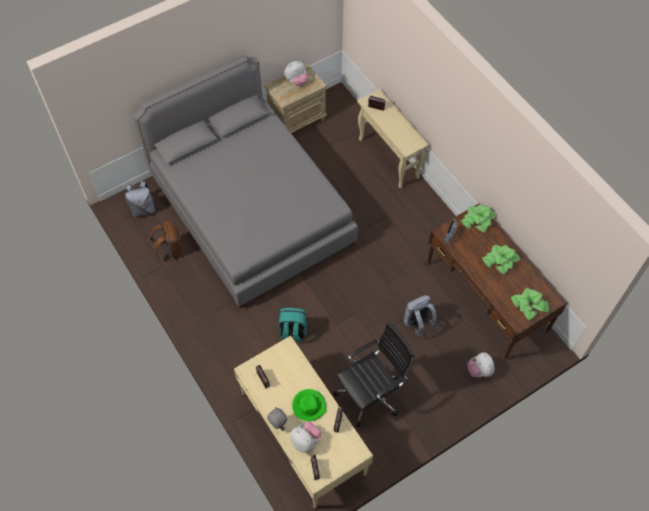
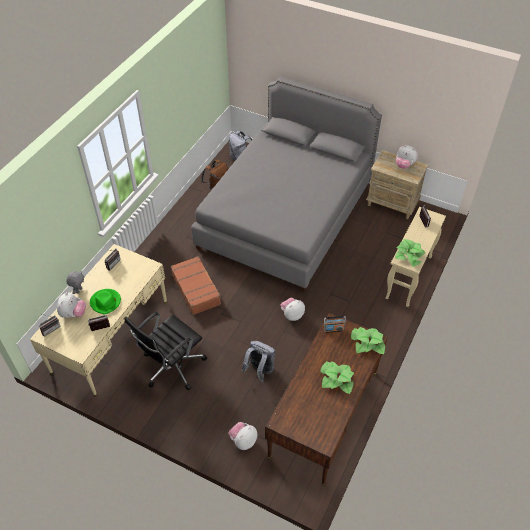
camera: 60 degrees right, 10 degrees down
turquoise backpack [279,308,307,342] -> brown suitcase [170,256,221,315]
black office chair [333,322,414,427] -> black office chair turned 105 degrees clockwise [124,312,207,390]
potted plant [511,288,549,321] -> potted plant moved to [395,239,425,267]
none -> plush toy [281,298,305,321]

